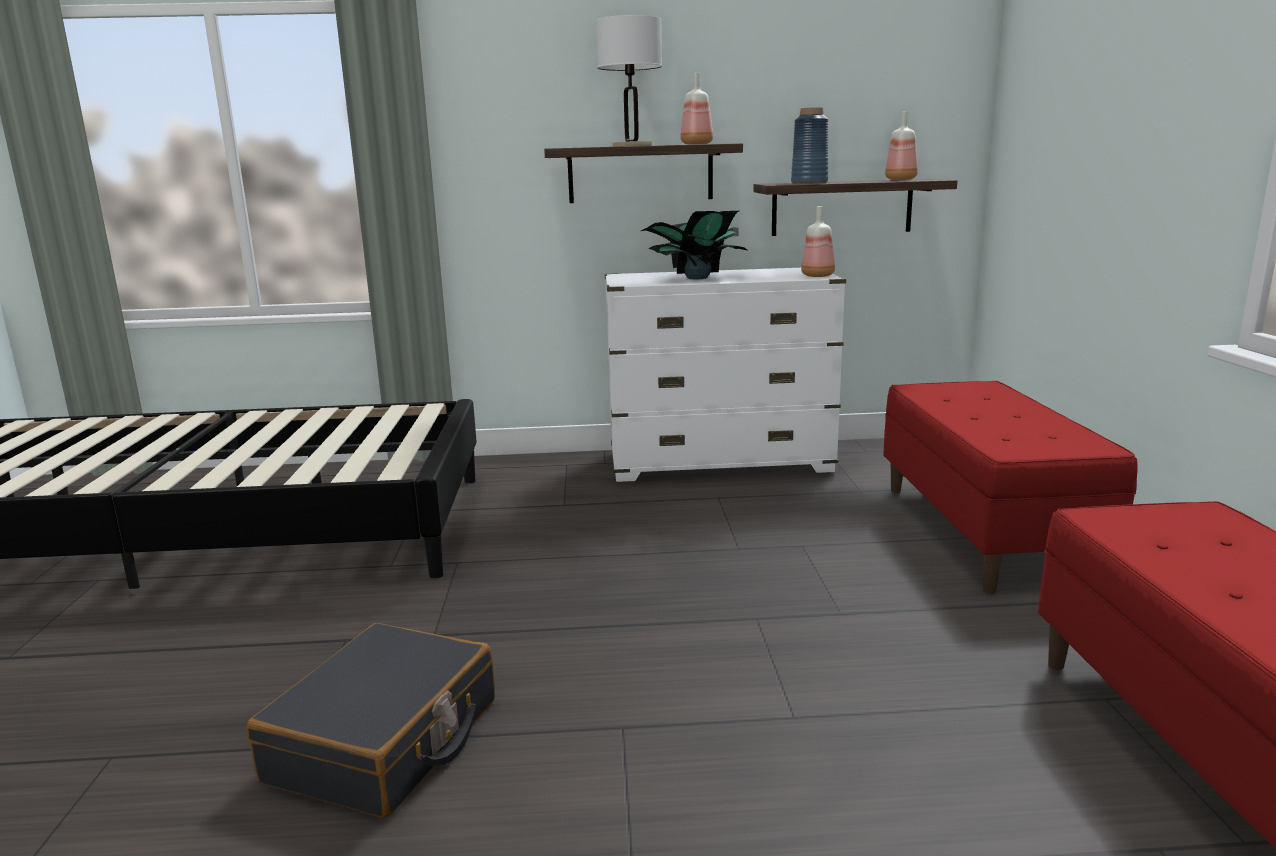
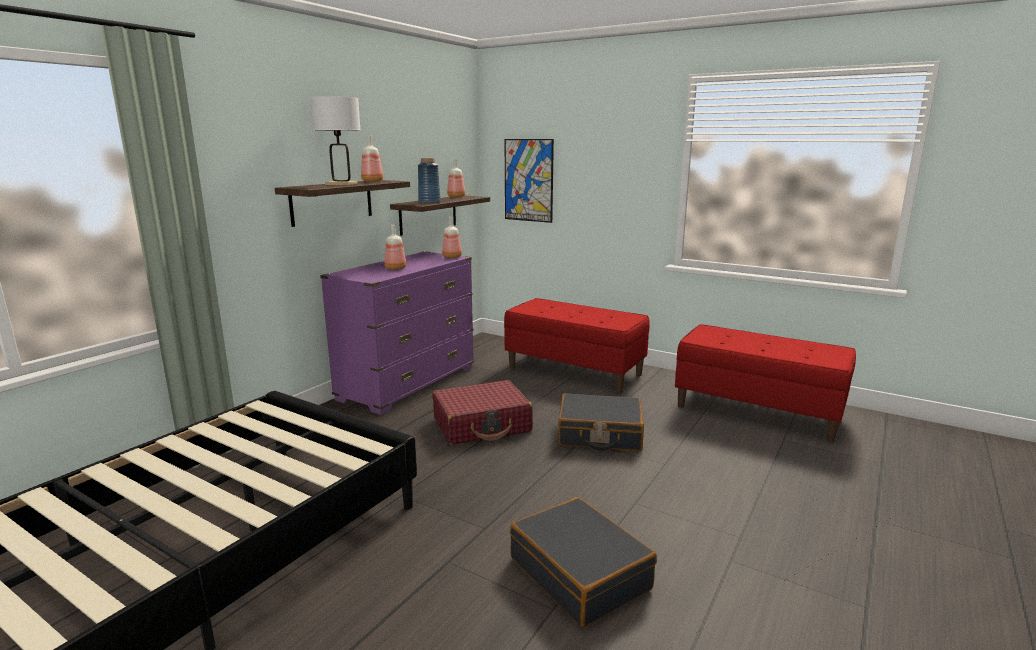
camera: 55 degrees left, 0 degrees up
white dresser [605,268,846,482] -> purple dresser [320,251,474,415]
potted plant [641,211,747,279] -> bottle [384,225,406,270]
none -> red suitcase [432,380,533,445]
none -> picture [505,139,554,223]
none -> black suitcase [558,393,644,451]

